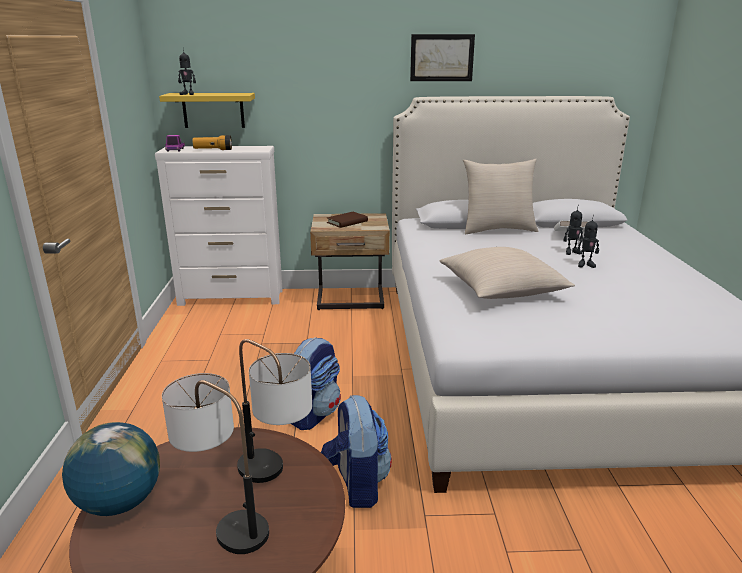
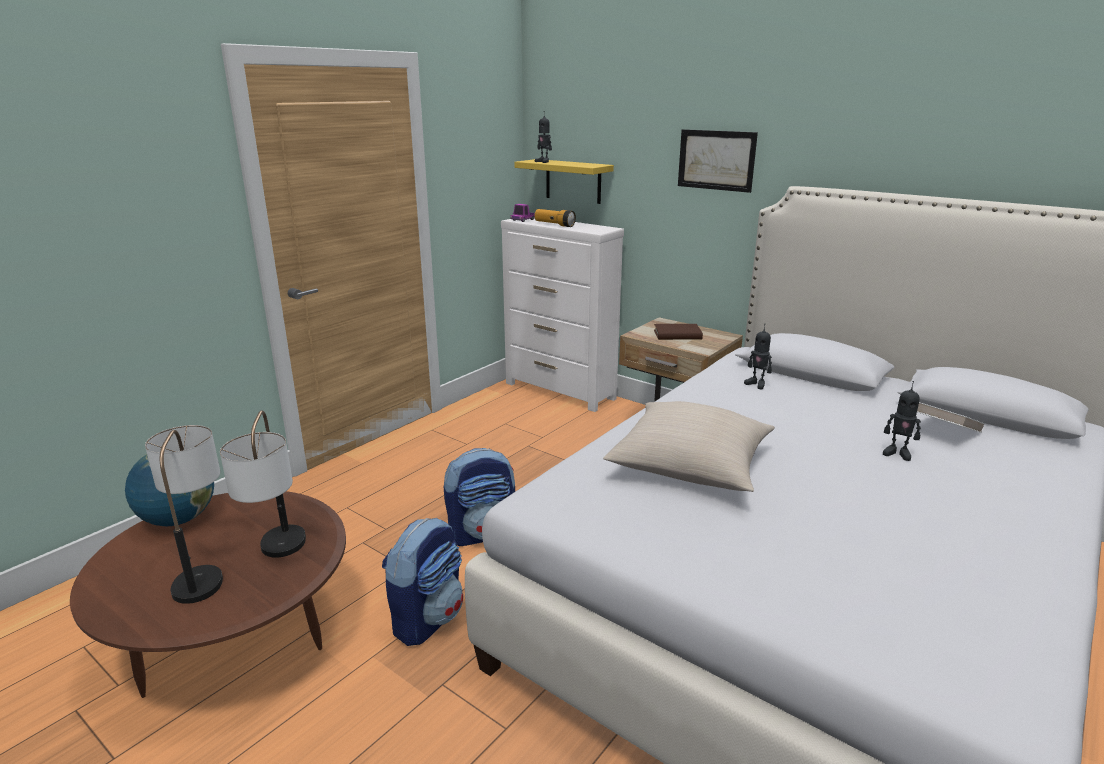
camera: 40 degrees right, 0 degrees up
picture [410,34,475,81] -> picture moved to [678,129,758,193]
beige pillow [463,159,538,235] -> none
toy robot [576,219,599,268] -> toy robot moved to [744,326,772,389]

